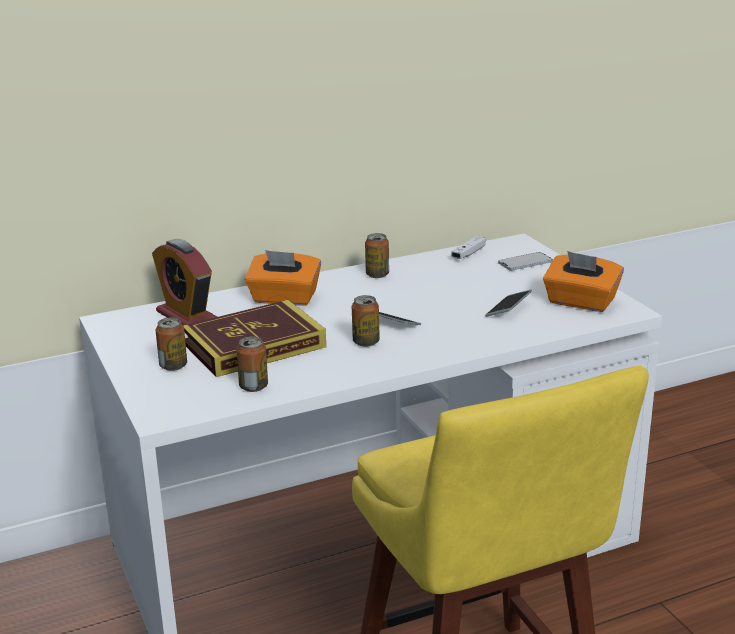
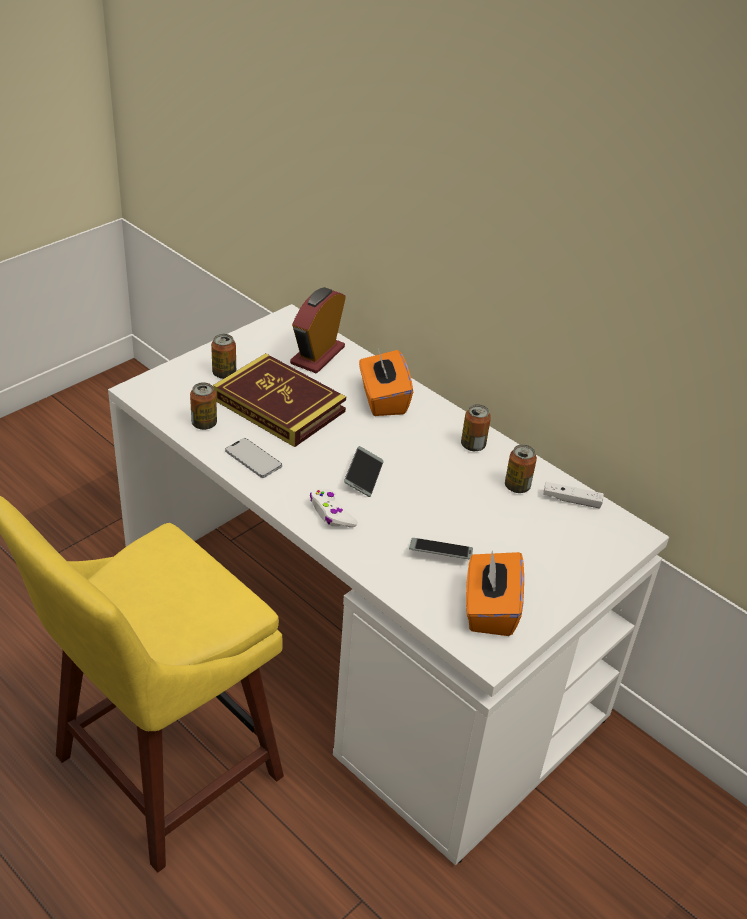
camera: 65 degrees right, 15 degrees up
can [352,295,380,347] -> can moved to [505,445,537,493]
phone [498,252,553,271] -> phone moved to [225,438,282,478]
none -> white game controller [310,489,358,528]

